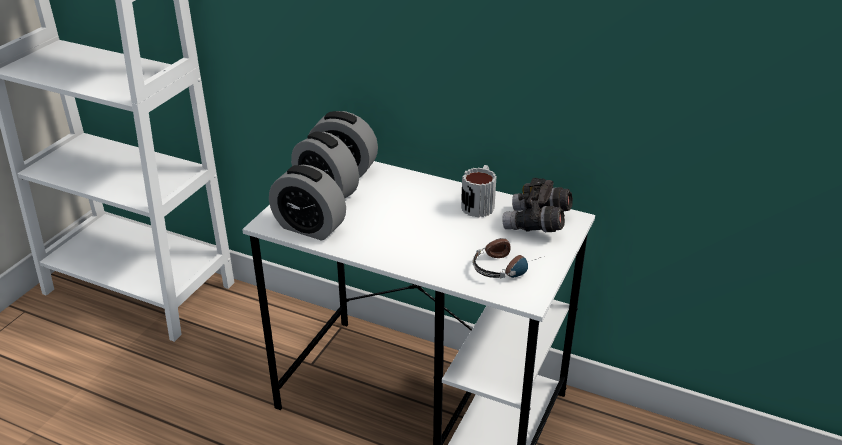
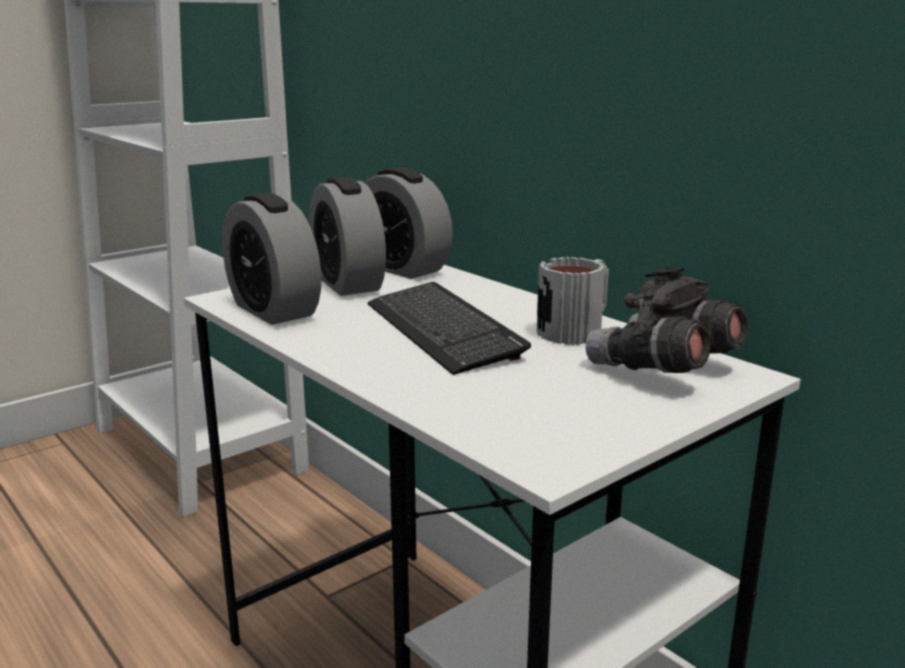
camera: 25 degrees right, 15 degrees down
headphones [472,238,541,278] -> none
none -> keyboard [368,282,531,375]

